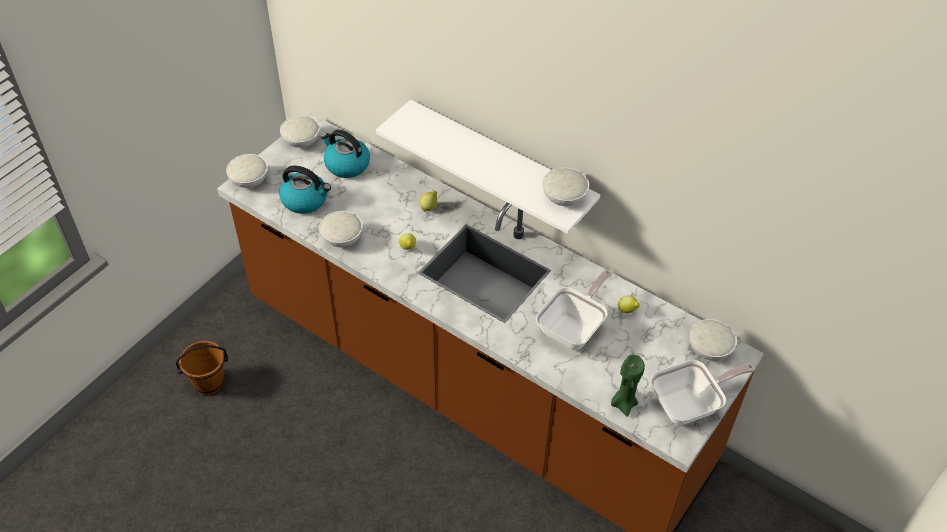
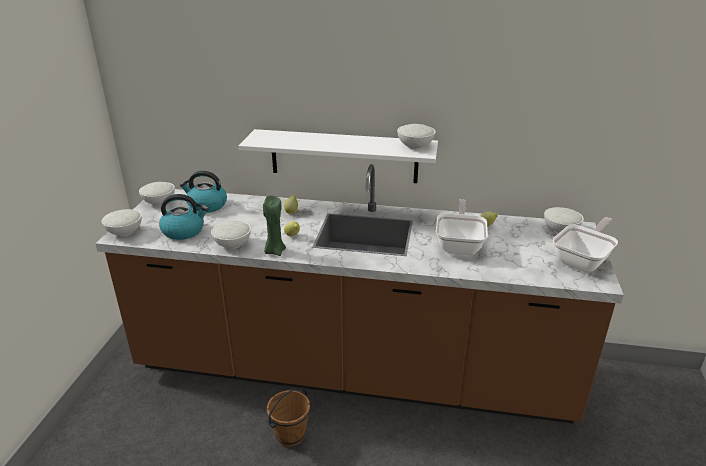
camera: 25 degrees left, 20 degrees down
brown bucket [175,341,228,395] -> brown bucket moved to [266,388,310,447]
green candle [611,355,645,417] -> green candle moved to [263,196,286,256]

